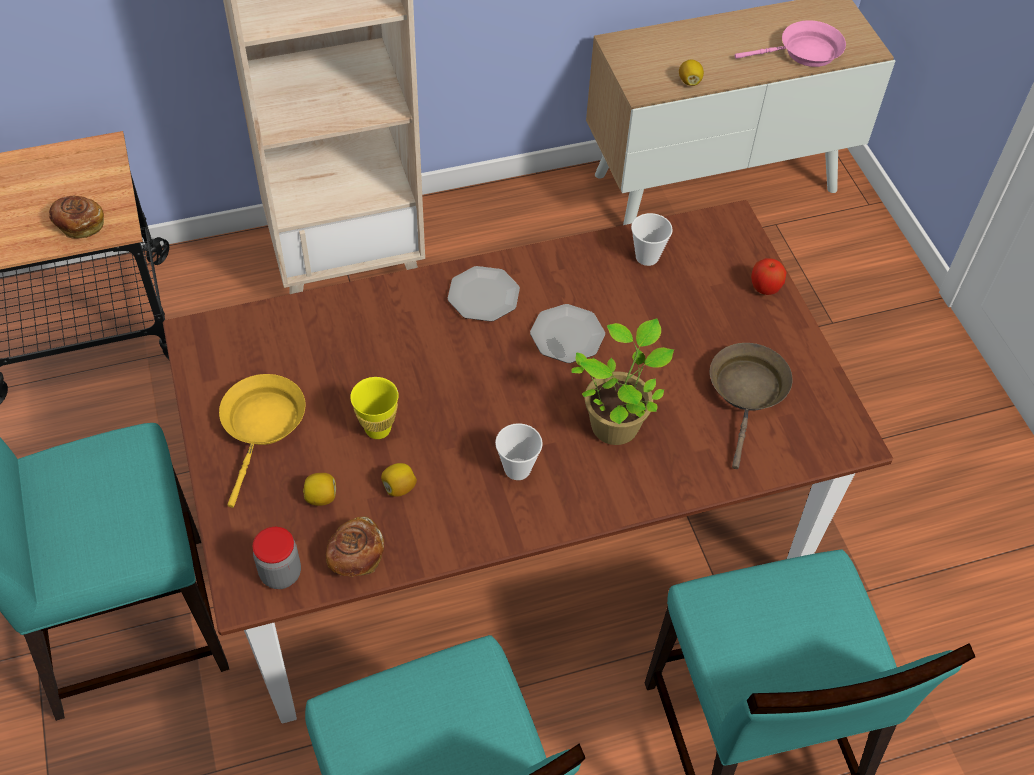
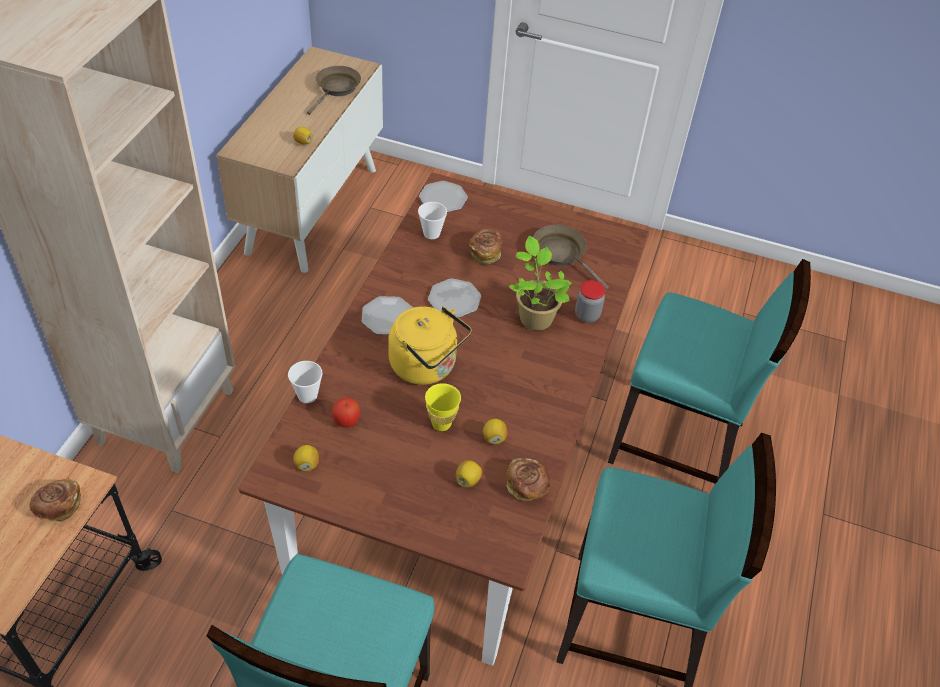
camera: 55 degrees left, 5 degrees down
yellow frying pan [219,374,306,508] -> none
jar [253,527,301,589] -> jar moved to [575,280,605,323]
cup [495,423,543,480] -> cup moved to [288,361,323,403]
pink frying pan [735,20,846,67] -> brown frying pan [307,66,361,115]
apple [751,258,787,295] -> apple moved to [332,398,360,428]
none -> lemon [293,445,319,472]
none -> yellow kettle [388,306,472,385]
none -> plate [419,181,468,212]
none -> bread [469,228,502,264]

